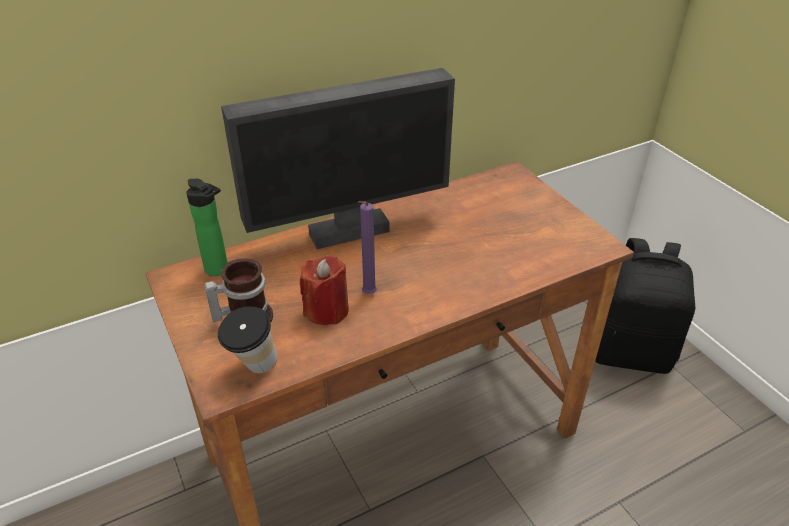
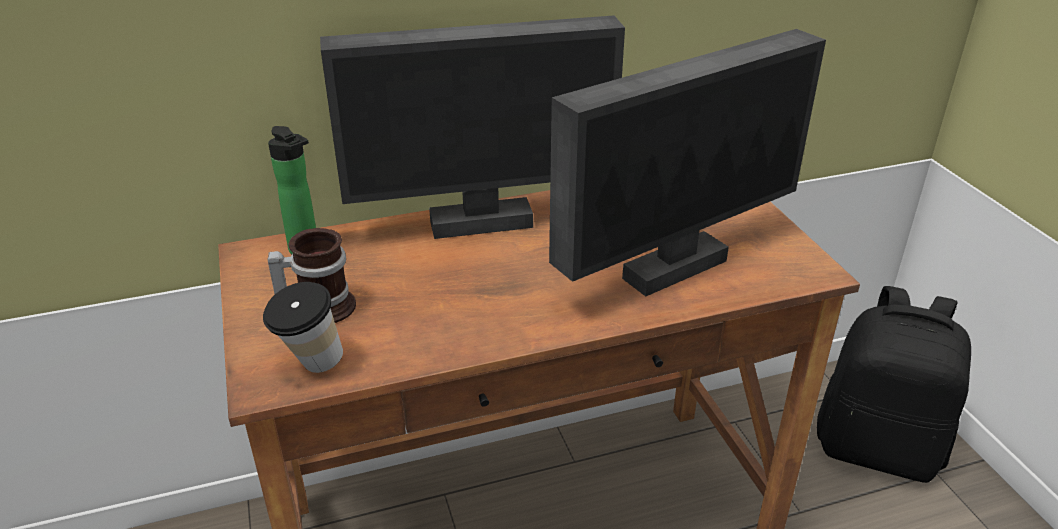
camera: 10 degrees right, 5 degrees down
red candle [300,255,349,325] -> none
purple candle [358,201,377,294] -> none
none -> monitor [549,29,826,296]

